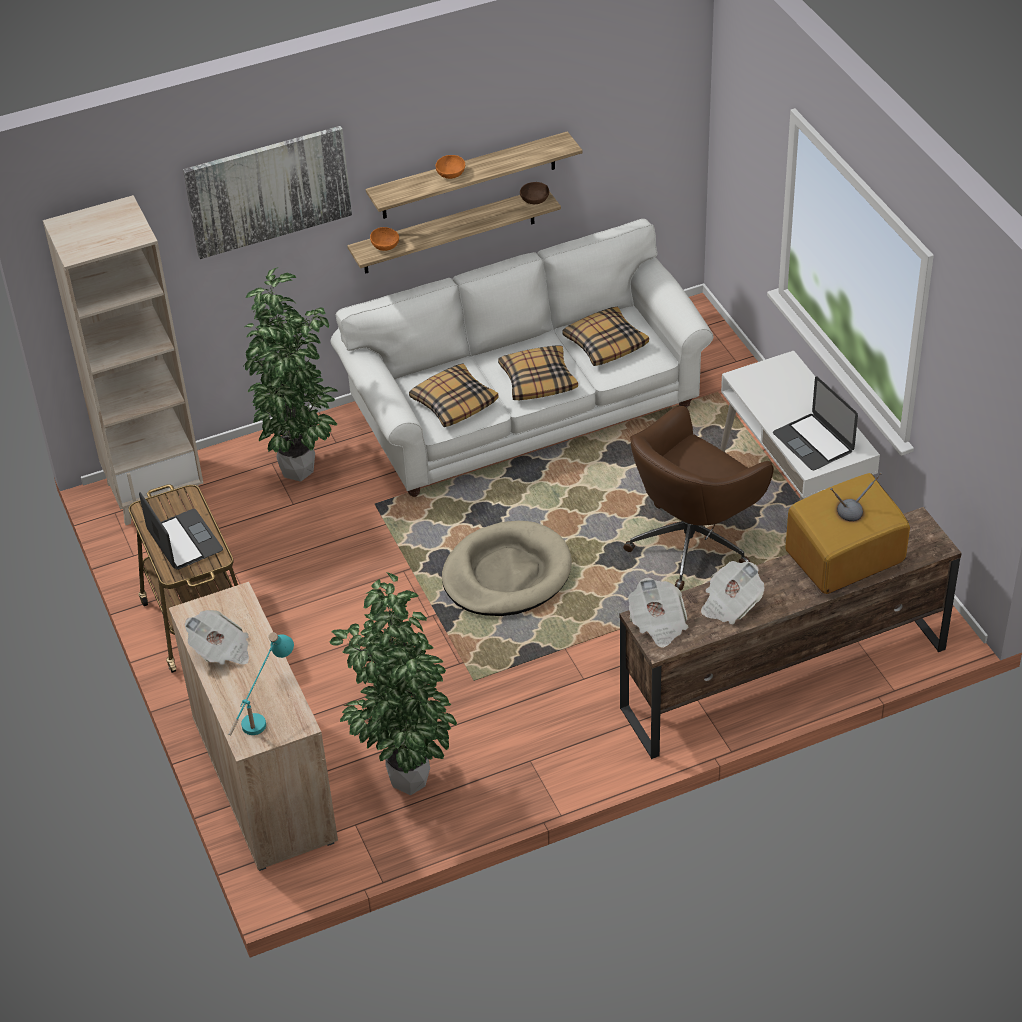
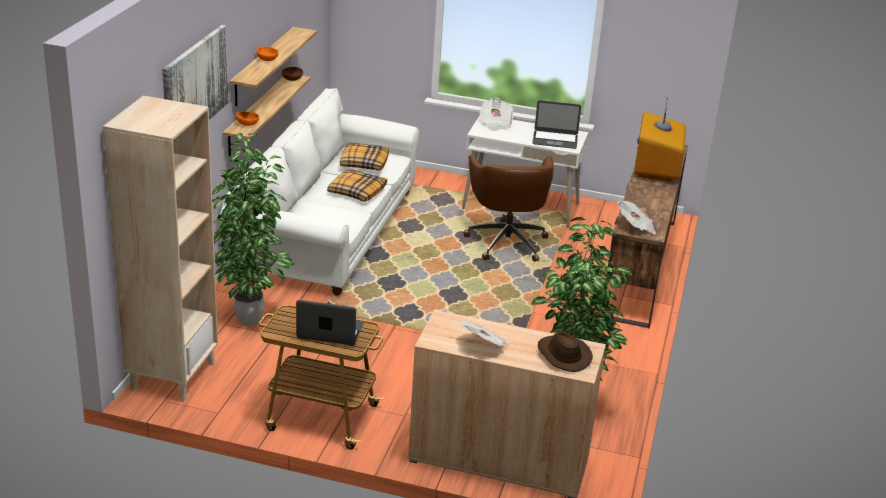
camera: 55 degrees left, 15 degrees down
turquoise table lamp [229,632,294,735] -> brown hat [538,332,593,372]
pillow [409,364,498,427] -> none
beige dog bed [442,521,572,616] -> none
newspaper [701,561,764,624] -> newspaper moved to [479,97,514,131]

